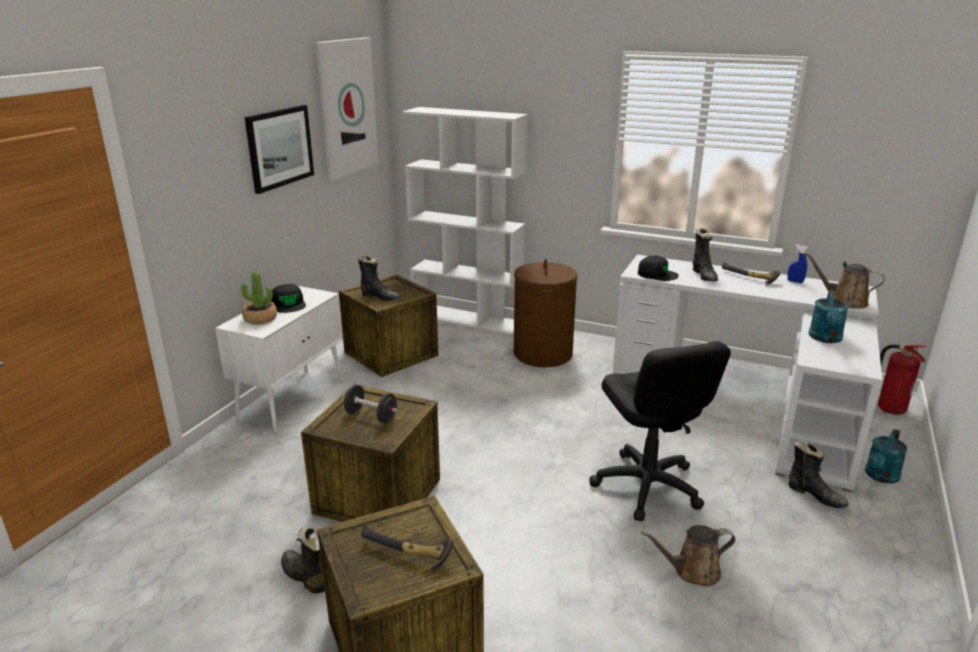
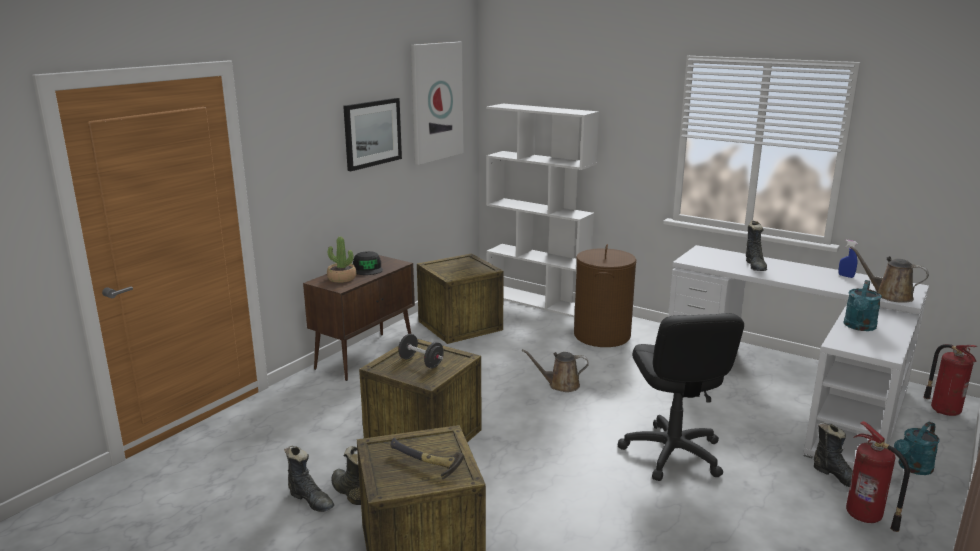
camera: 10 degrees right, 5 degrees down
white cabinet [215,286,343,433] -> brown cabinet [303,255,415,381]
black boot [358,256,400,301] -> black boot moved to [284,446,334,512]
black cap [638,255,679,281] -> none
brown watering can [642,525,736,586] -> brown watering can moved to [522,349,589,392]
hammer [722,262,780,286] -> none
none -> fire extinguisher [846,421,910,532]

